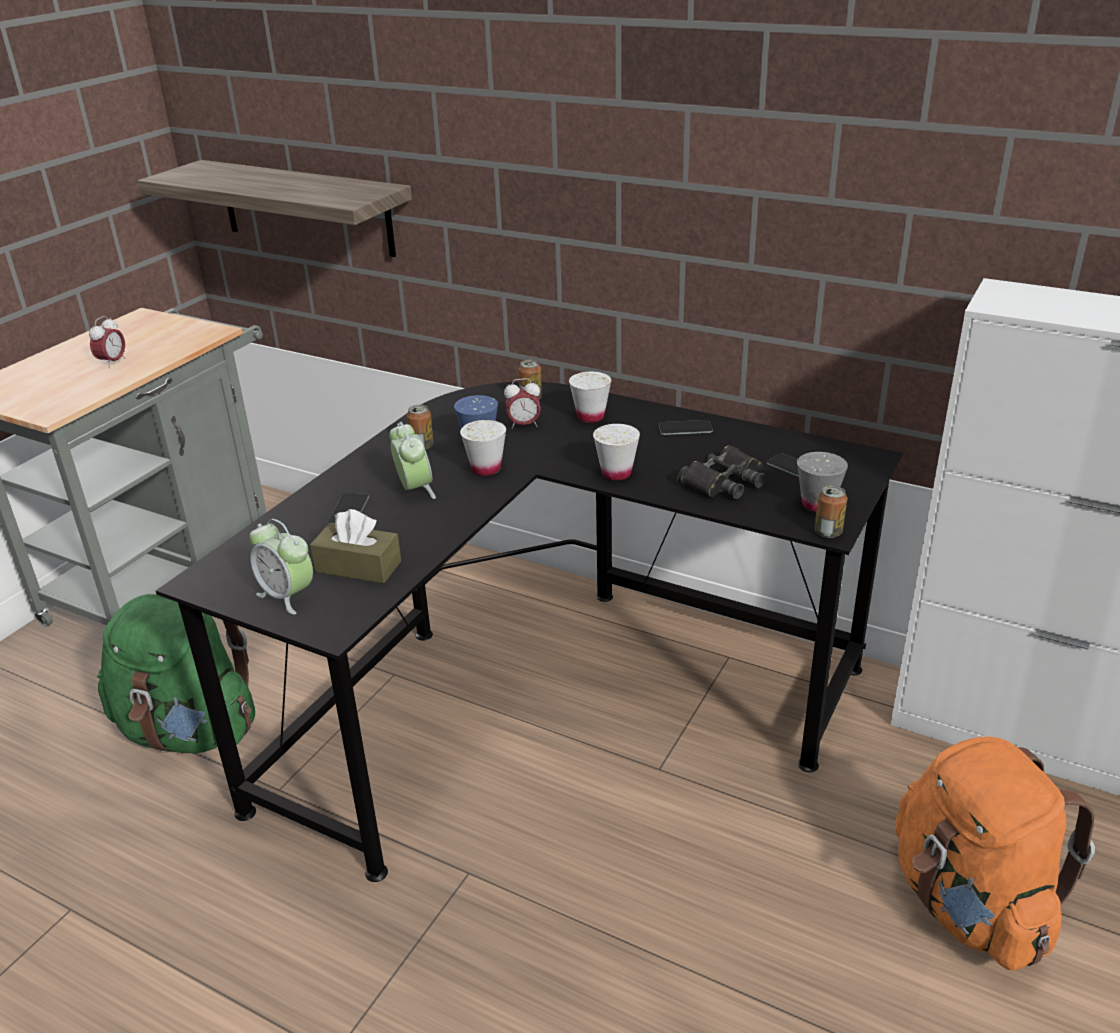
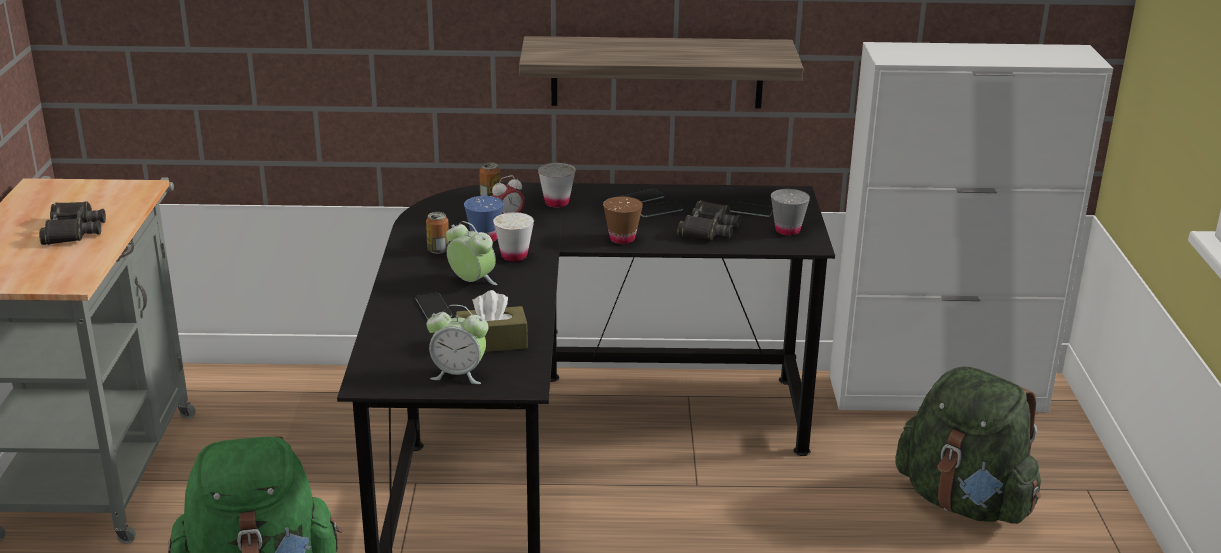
camera: 30 degrees left, 5 degrees down
alarm clock [89,316,125,368] -> black binoculars [39,202,106,245]
shelf [137,160,412,257] -> shelf moved to [519,36,804,108]
white cup [593,424,640,480] -> brown cup [603,196,643,244]
can [814,485,847,538] -> none
orange backpack [895,736,1095,971] -> green backpack [895,366,1041,524]
none -> phone [641,201,683,217]

